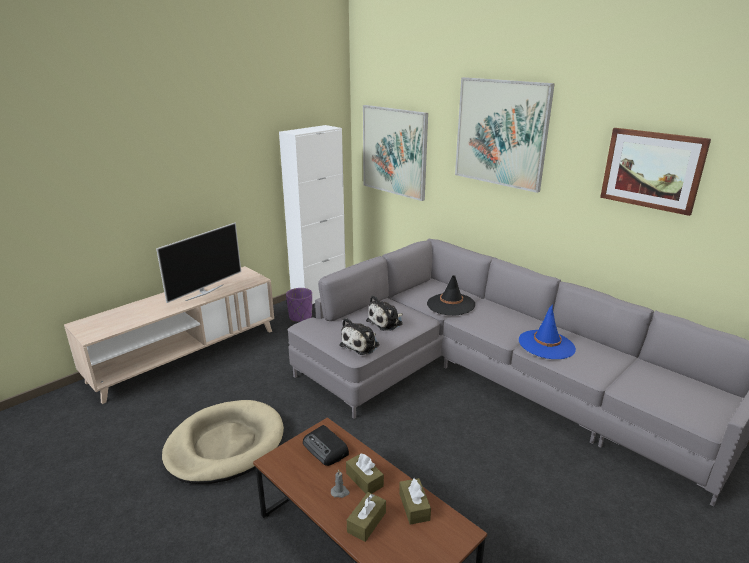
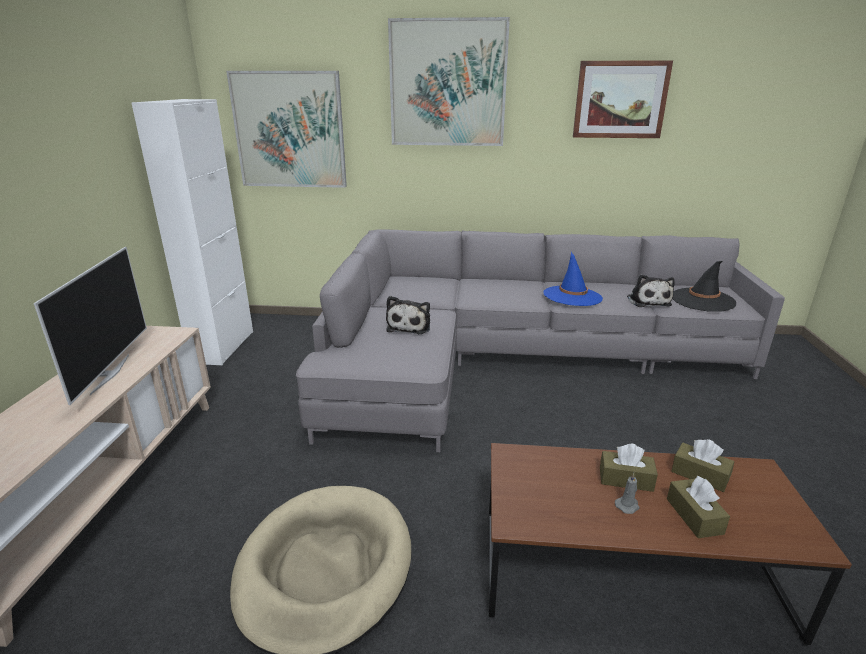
camera: 40 degrees left, 0 degrees up
purple planter [286,288,312,322] -> none
radio [303,425,349,466] -> none
plush toy [340,318,379,355] -> plush toy moved to [627,275,675,307]
black hat [427,275,475,315] -> black hat moved to [672,261,736,312]

